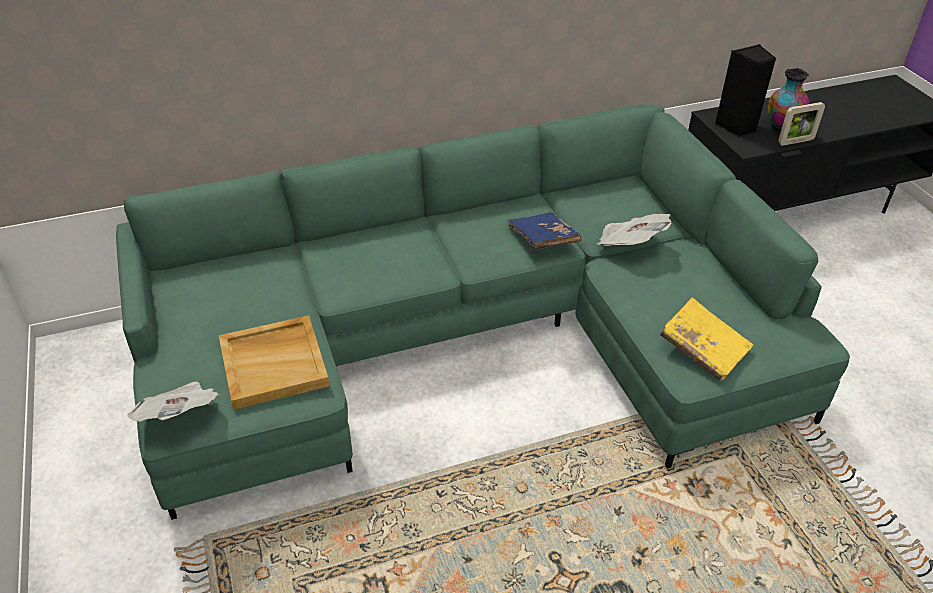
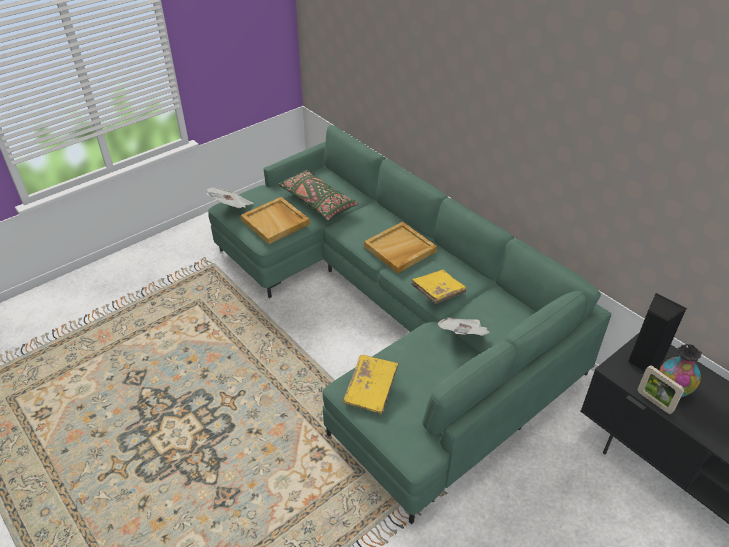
camera: 70 degrees right, 0 degrees up
blue book [507,212,581,250] -> yellow book [411,270,466,304]
none -> green pillow [278,170,359,220]
none -> beige tray [364,222,437,273]

